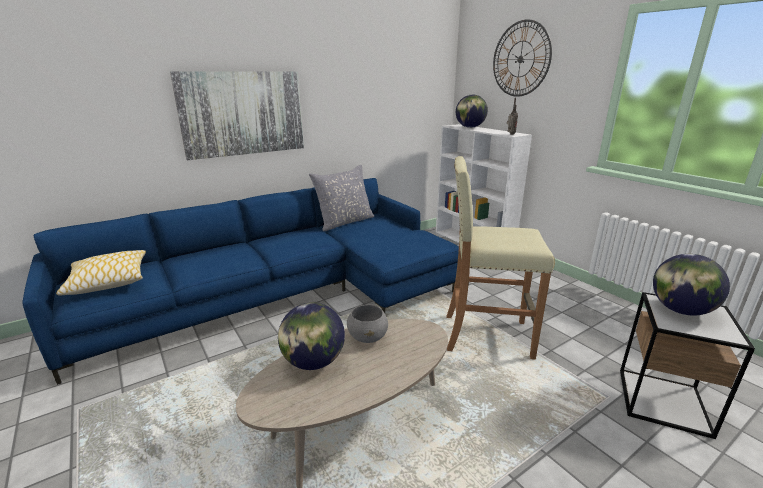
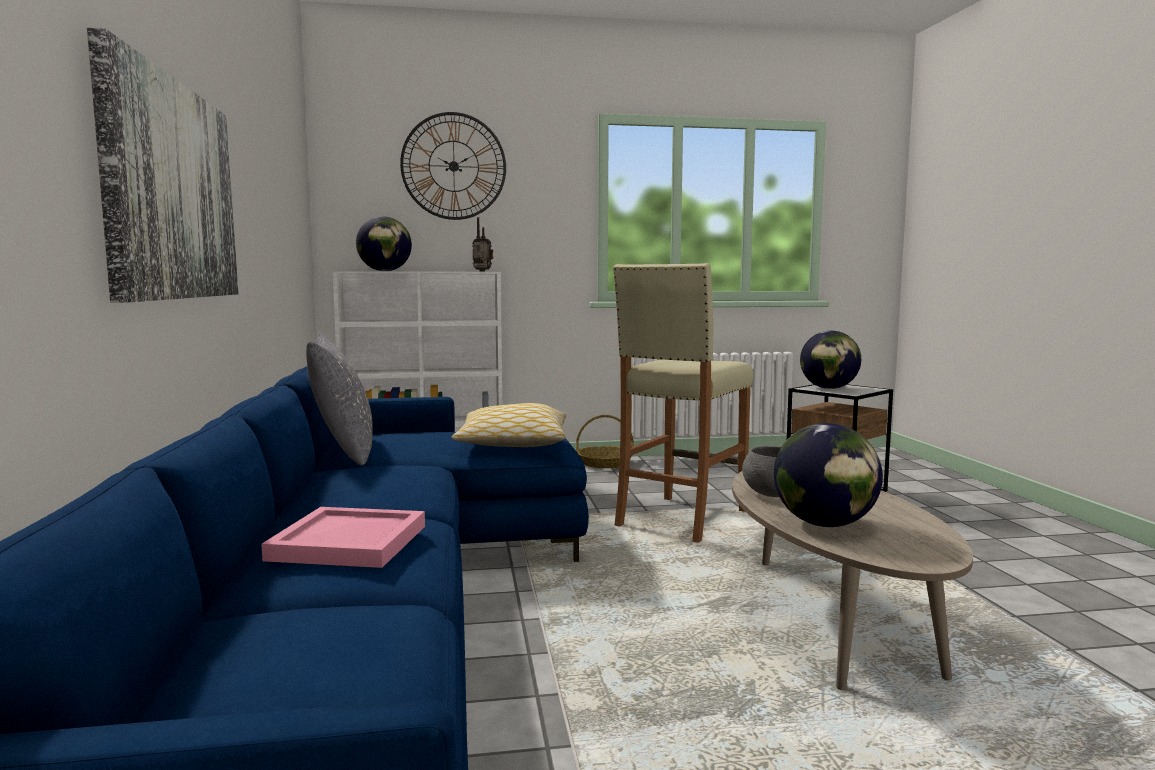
camera: 65 degrees left, 15 degrees down
pillow [56,250,146,296] -> pillow moved to [451,403,566,447]
none -> pink tray [261,507,425,568]
none -> basket [576,415,634,468]

